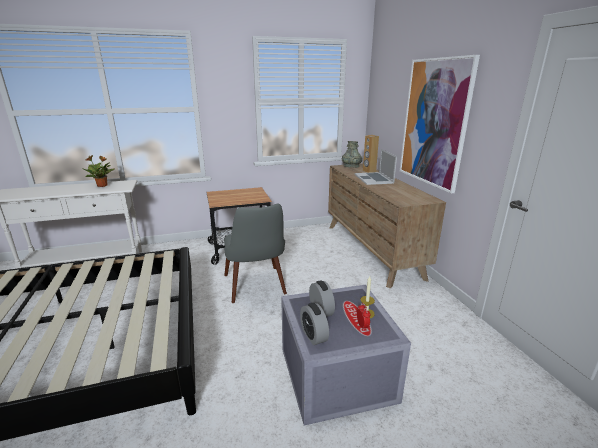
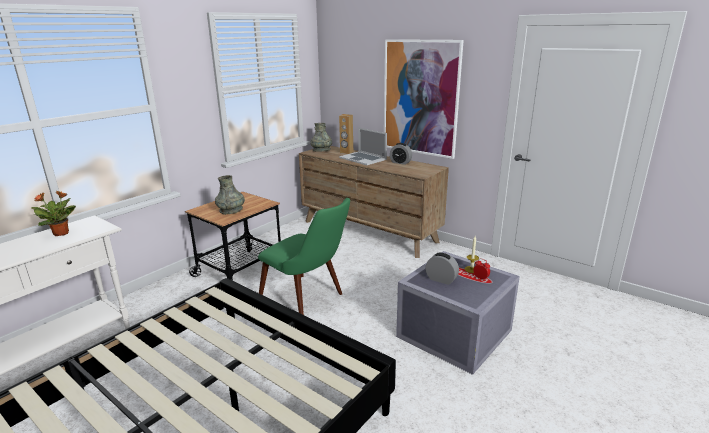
camera: 35 degrees left, 0 degrees up
grey chair [224,204,287,303] -> green chair [258,198,350,315]
alarm clock [300,303,329,345] -> alarm clock moved to [390,143,412,165]
none -> grey vase [215,175,245,215]

